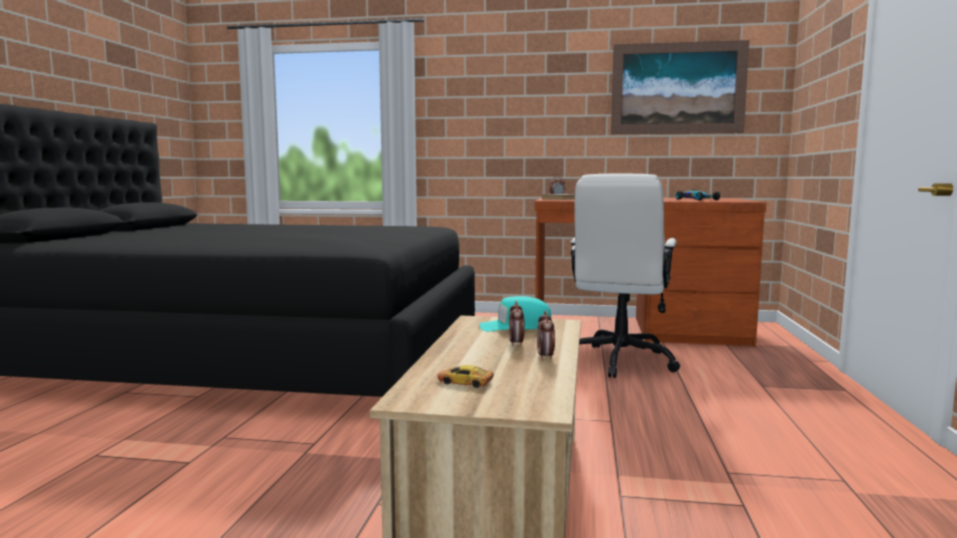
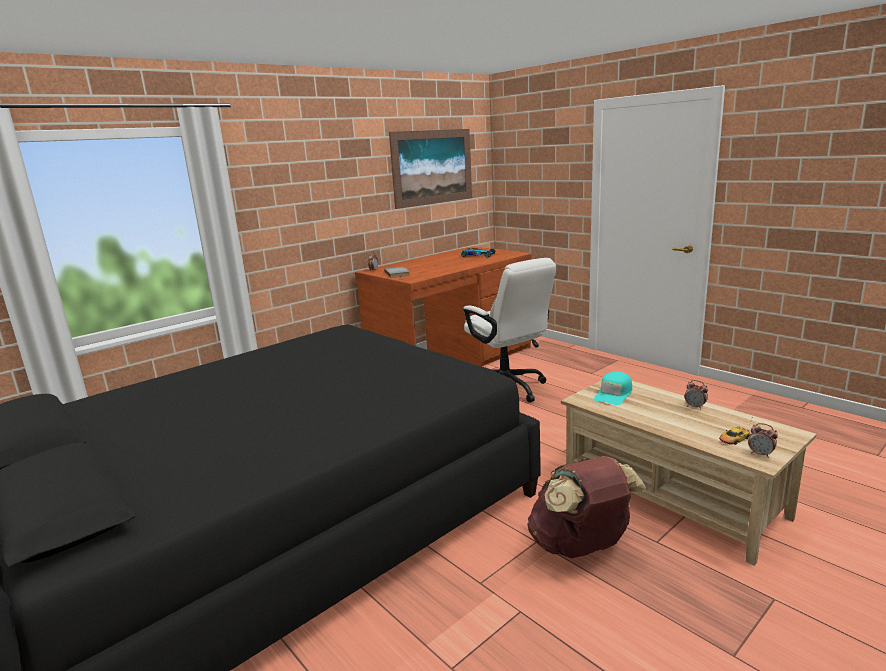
camera: 50 degrees left, 10 degrees up
alarm clock [509,301,525,347] -> alarm clock moved to [748,423,778,458]
none -> brown backpack [527,456,647,558]

